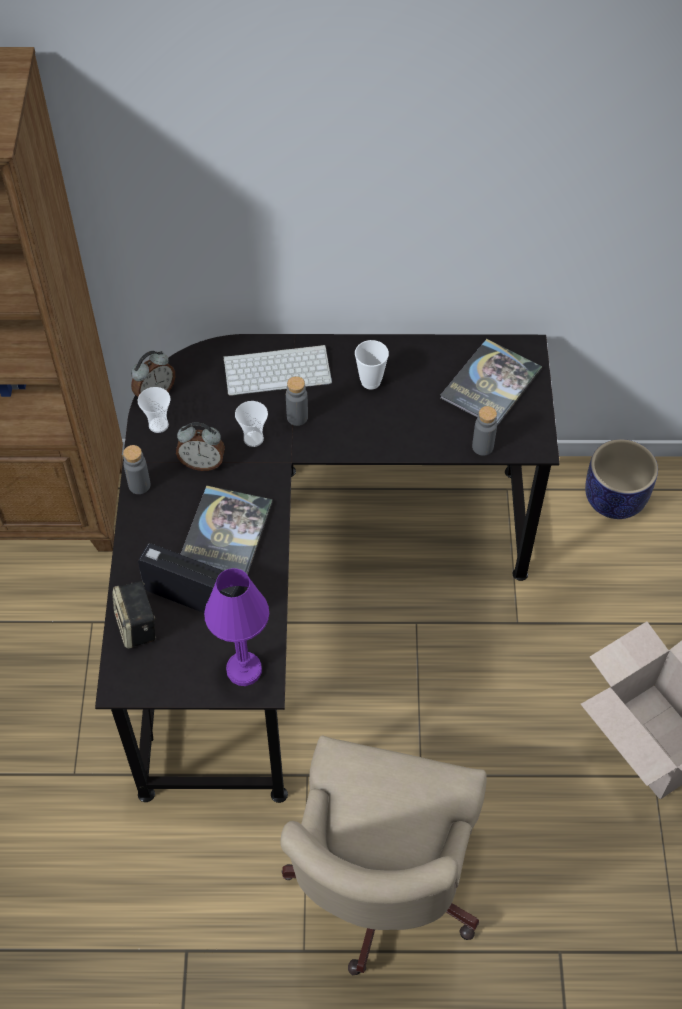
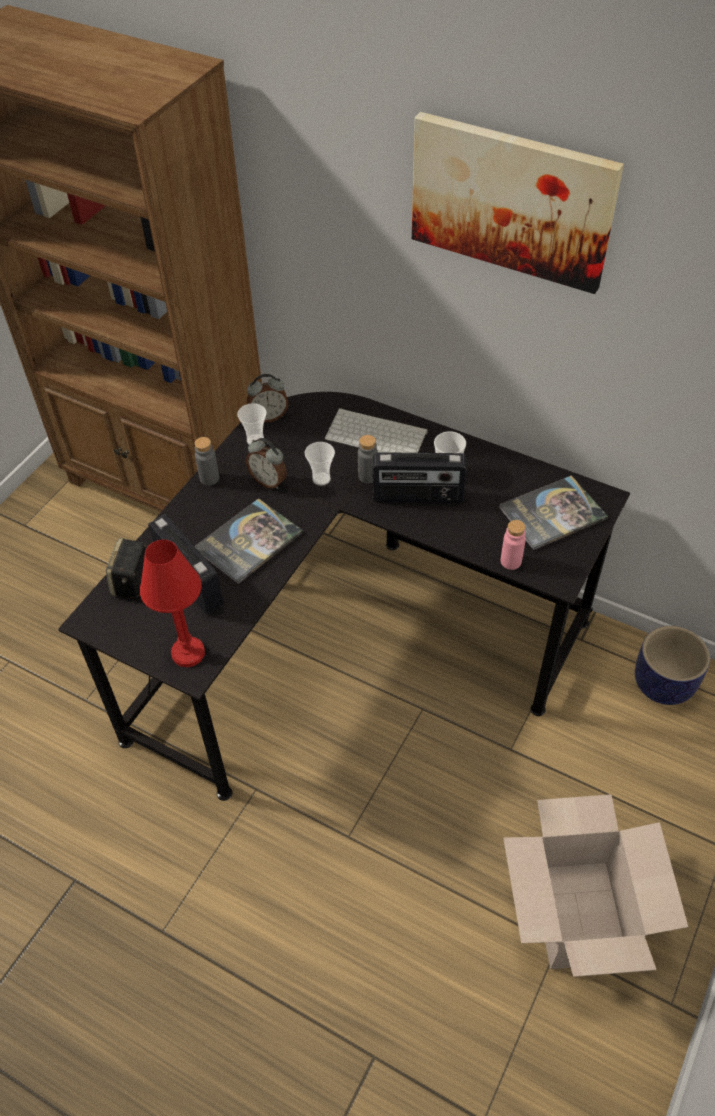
camera: 30 degrees right, 5 degrees down
purple table lamp [204,568,269,686] -> red table lamp [140,540,205,667]
beige office chair [281,736,487,975] -> none
grey bottle [472,406,497,456] -> pink bottle [501,520,526,570]
none -> radio [373,452,466,503]
none -> picture [412,112,624,294]

